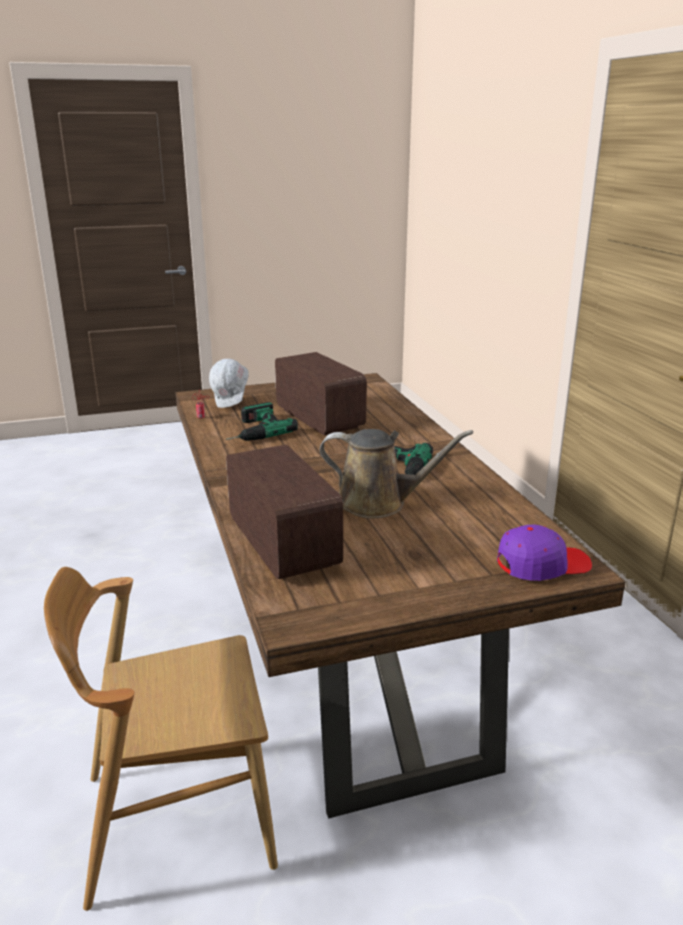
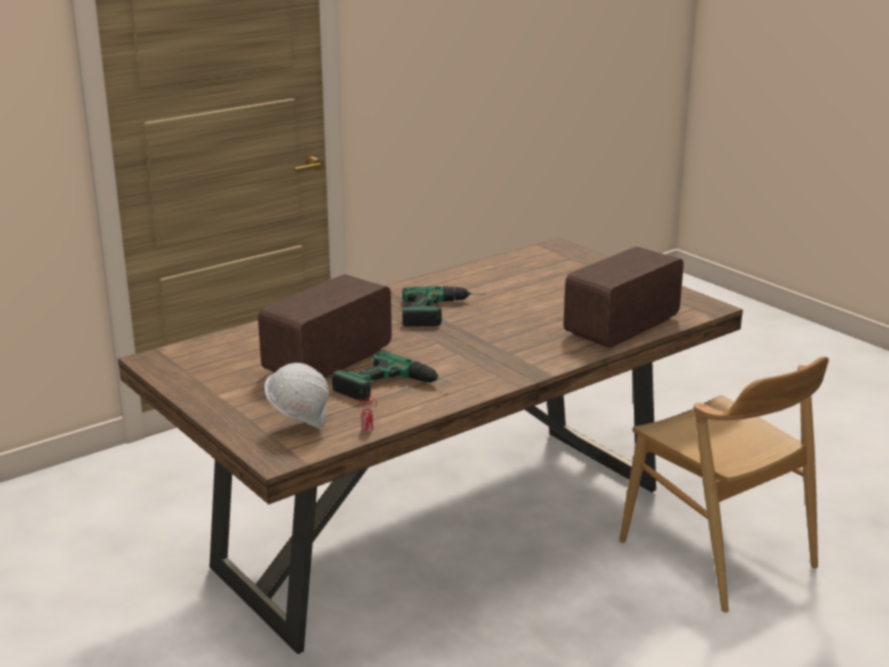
camera: 110 degrees left, 0 degrees up
brown watering can [319,429,473,518] -> none
purple cap [497,525,592,581] -> none

